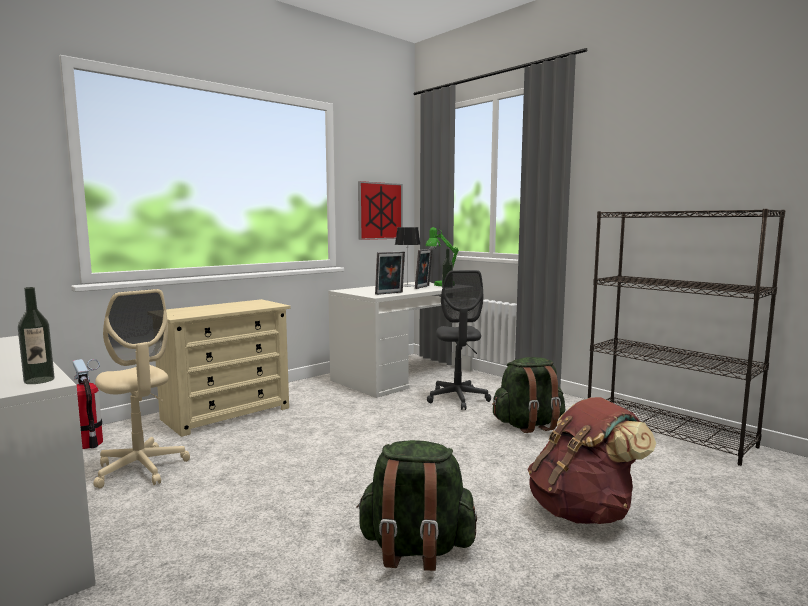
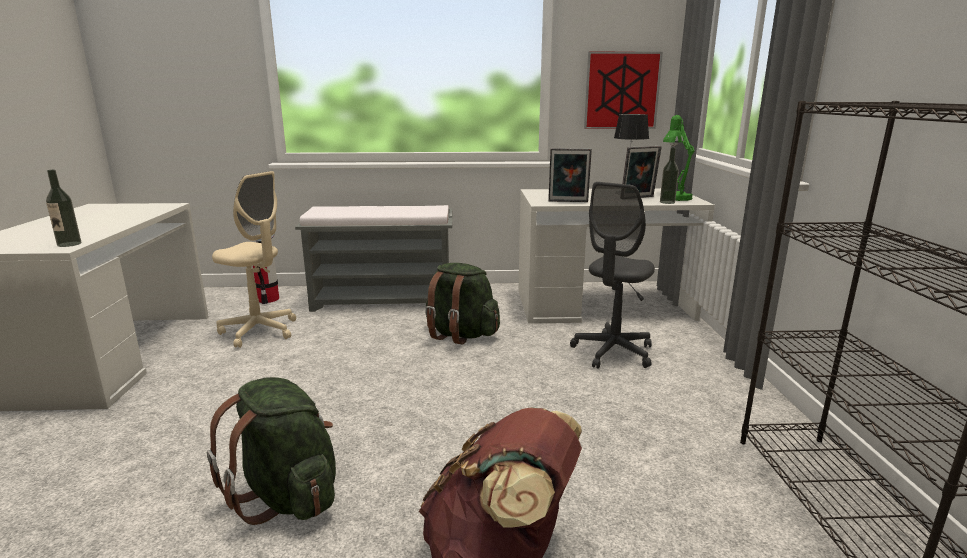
camera: 40 degrees right, 10 degrees up
beige office chair [93,289,190,489] -> beige office chair turned 60 degrees counterclockwise [212,171,296,348]
beige dresser [156,299,291,437] -> grey bench [295,205,453,312]
green backpack [492,357,565,433] -> green backpack moved to [425,263,500,344]

